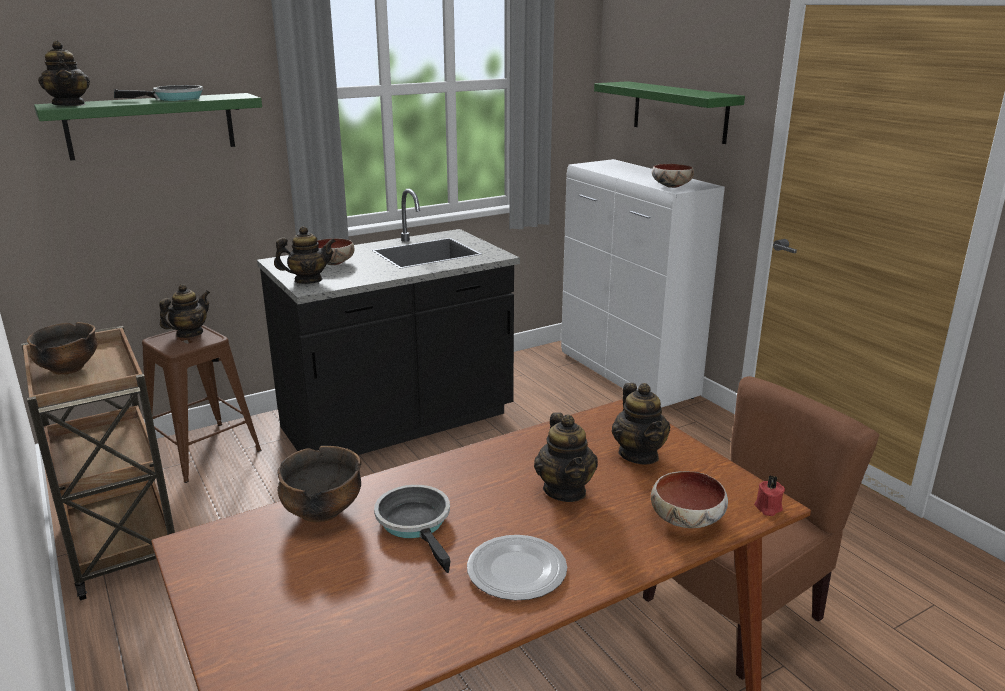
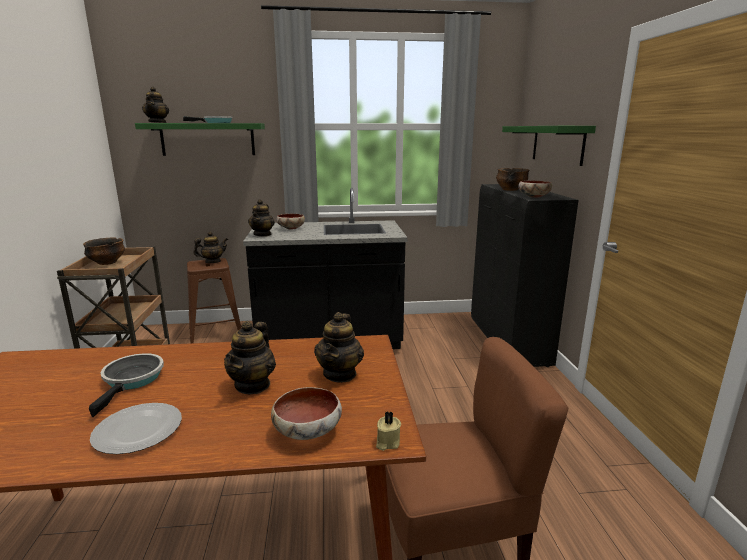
camera: 25 degrees right, 5 degrees down
teapot [274,226,336,284] -> teapot turned 90 degrees clockwise [248,199,275,237]
bowl [277,446,361,522] -> bowl moved to [496,168,529,191]
white cabinet [561,159,725,408] -> black cabinet [471,184,579,367]
red candle [754,475,785,516] -> beige candle [376,411,401,451]

